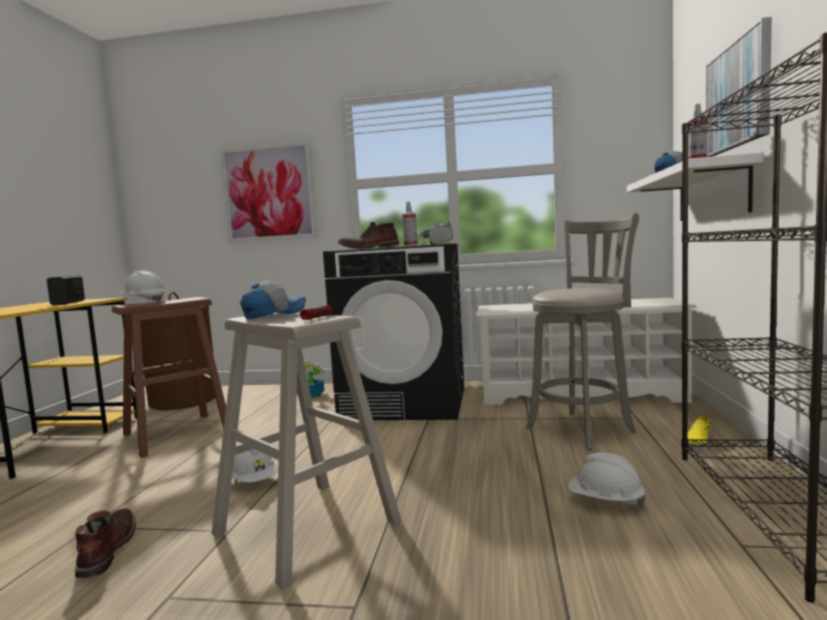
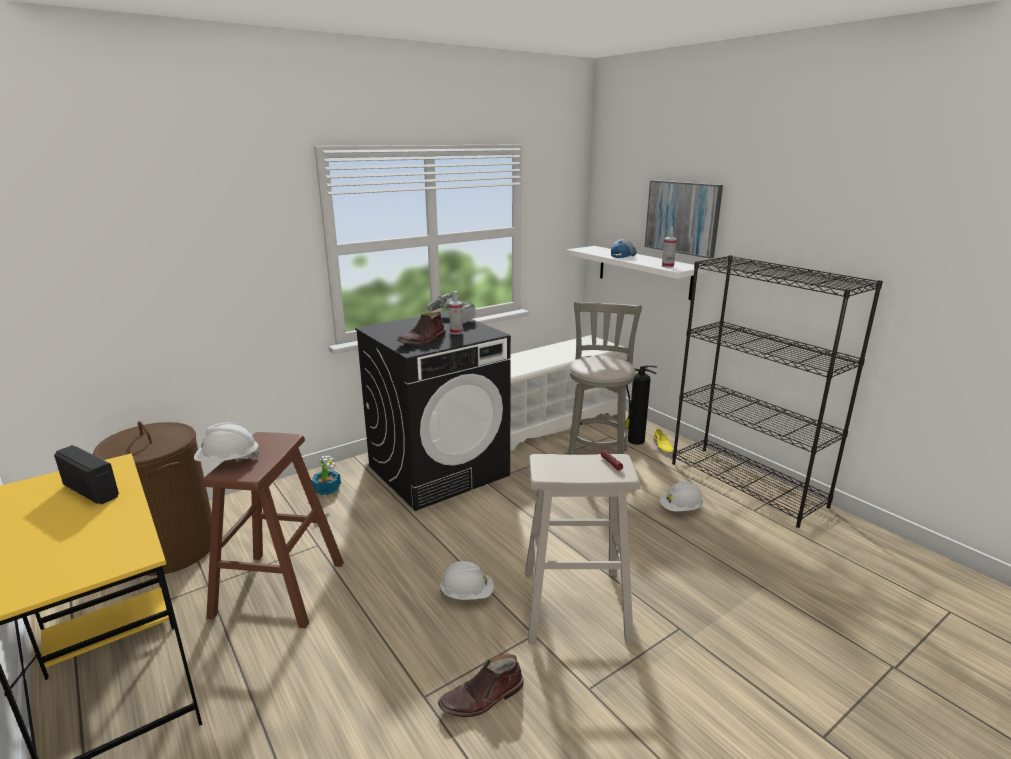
camera: 45 degrees left, 15 degrees up
brown boot [75,508,136,578] -> brown boot turned 60 degrees counterclockwise [438,654,524,717]
picture [220,141,317,243] -> none
cap [240,281,306,319] -> none
none -> fire extinguisher [625,365,657,445]

